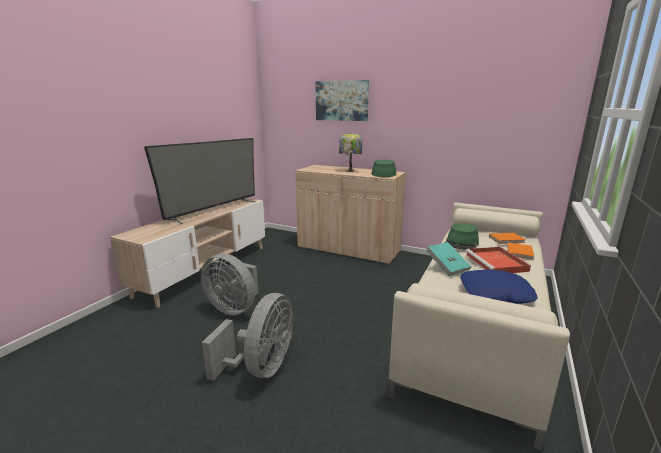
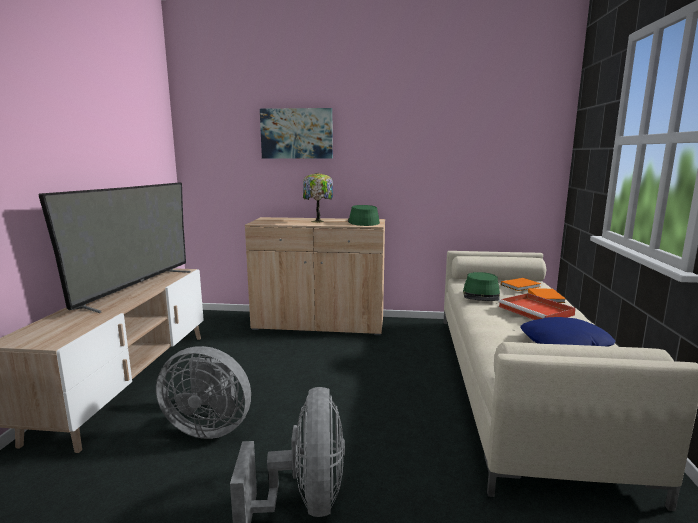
camera: 20 degrees left, 5 degrees down
turquoise book [426,242,471,276] -> none

